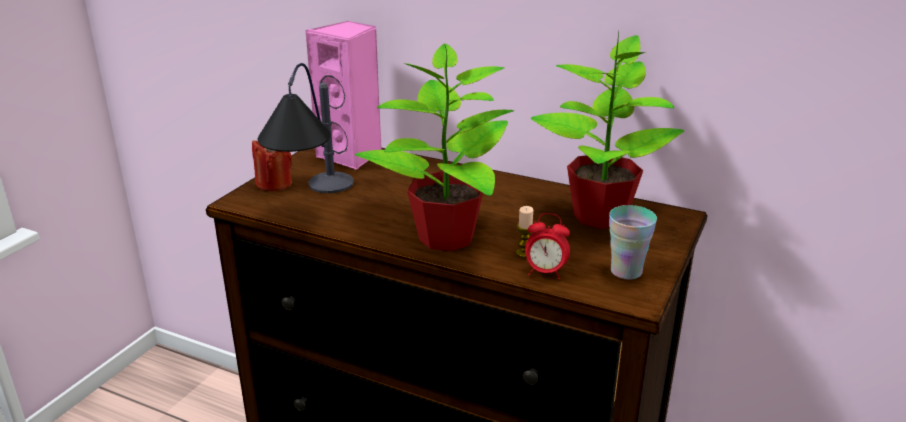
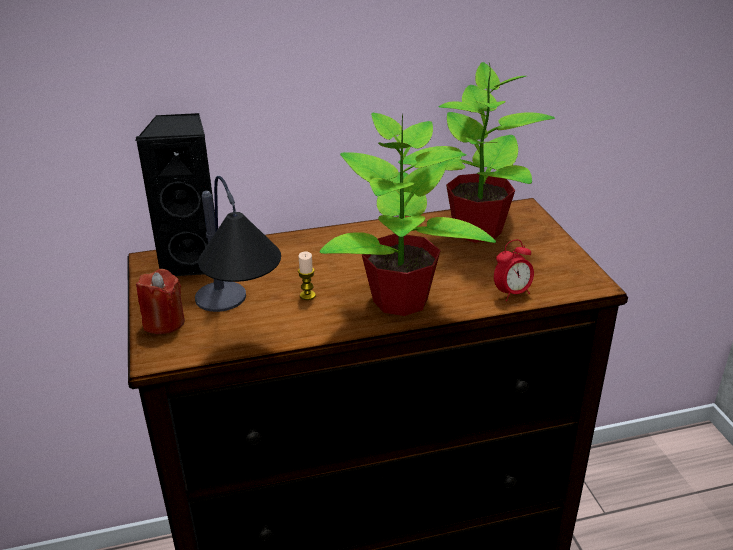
camera: 40 degrees left, 5 degrees up
pink speaker [306,21,382,170] -> black speaker [135,113,215,276]
candle [516,206,533,258] -> candle moved to [298,251,316,300]
cup [609,205,657,280] -> none

